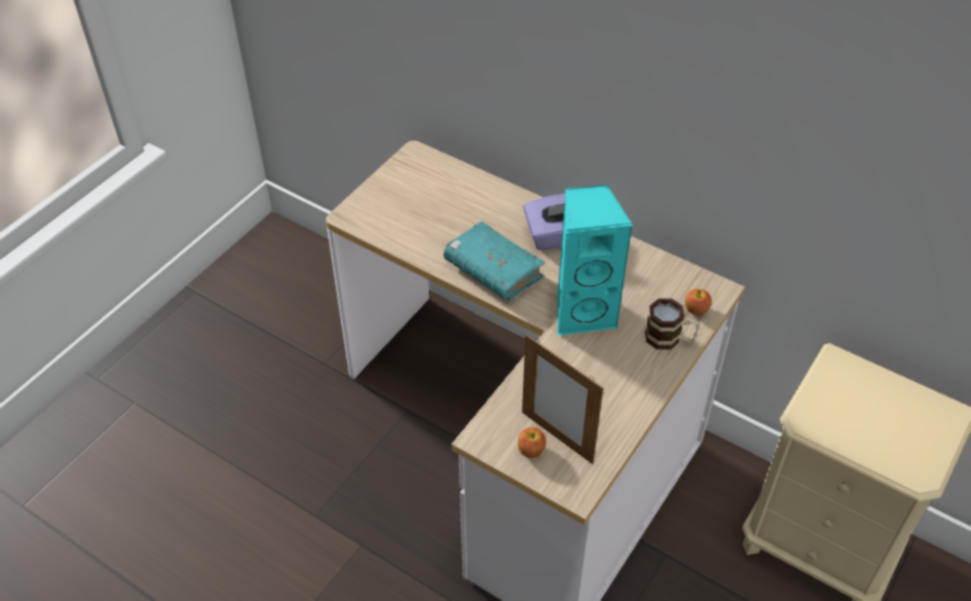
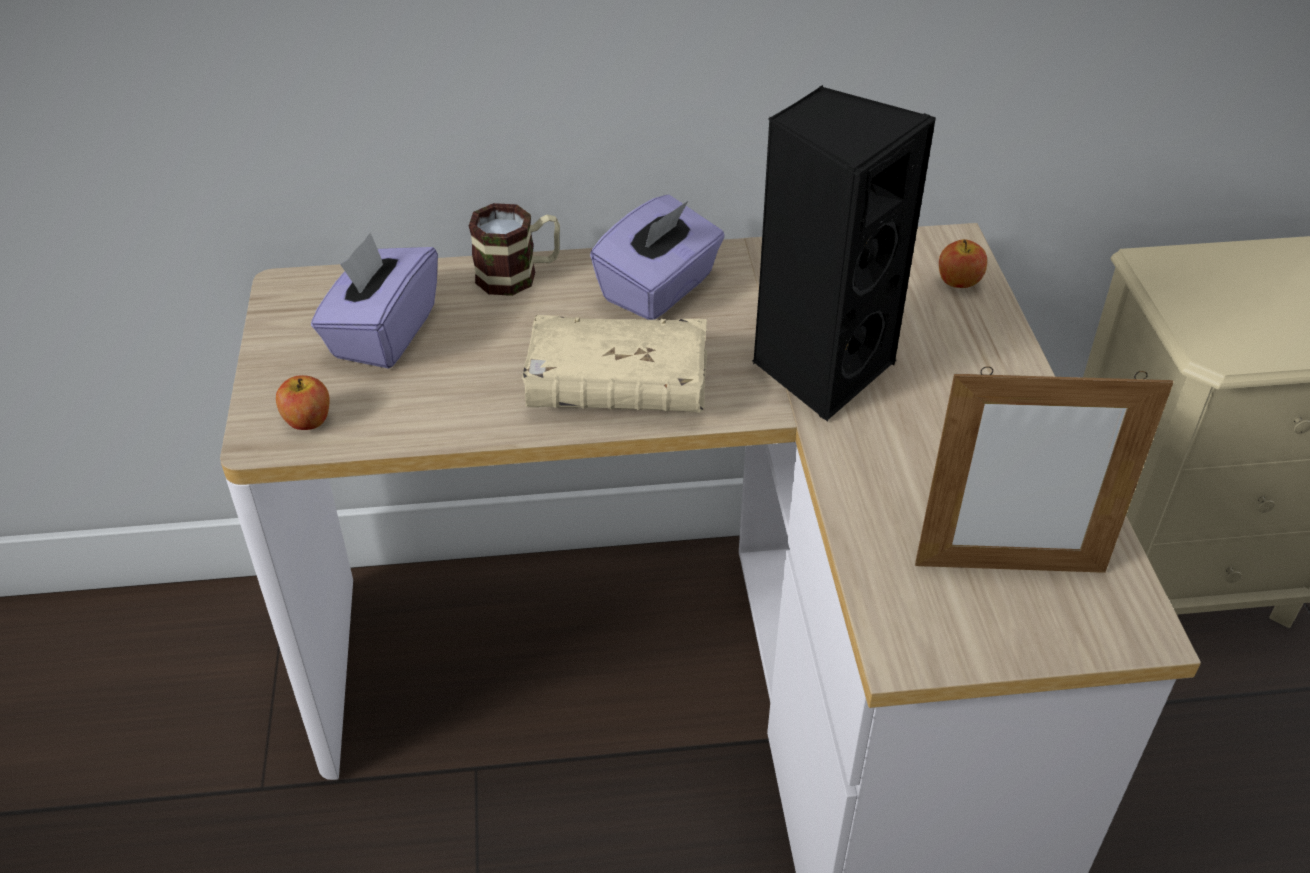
camera: 40 degrees left, 5 degrees down
turquoise book [444,221,545,301] -> beige book [522,315,707,413]
apple [518,427,546,458] -> apple moved to [276,375,330,430]
turquoise speaker [558,184,633,336] -> black speaker [752,85,936,421]
mug [645,299,699,350] -> mug moved to [469,203,560,296]
none -> purple tissue box [311,233,438,369]

